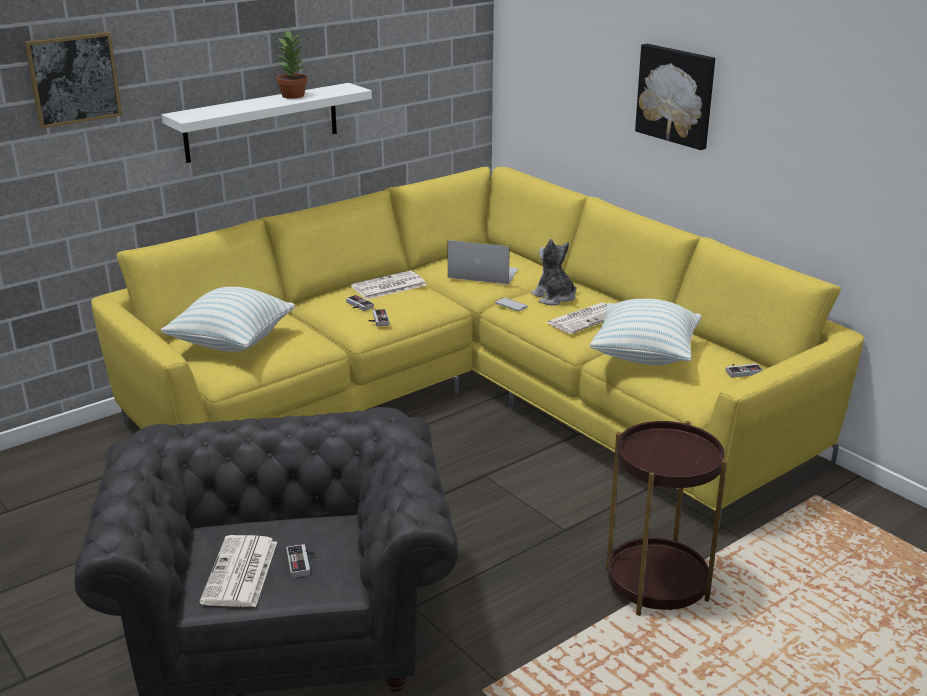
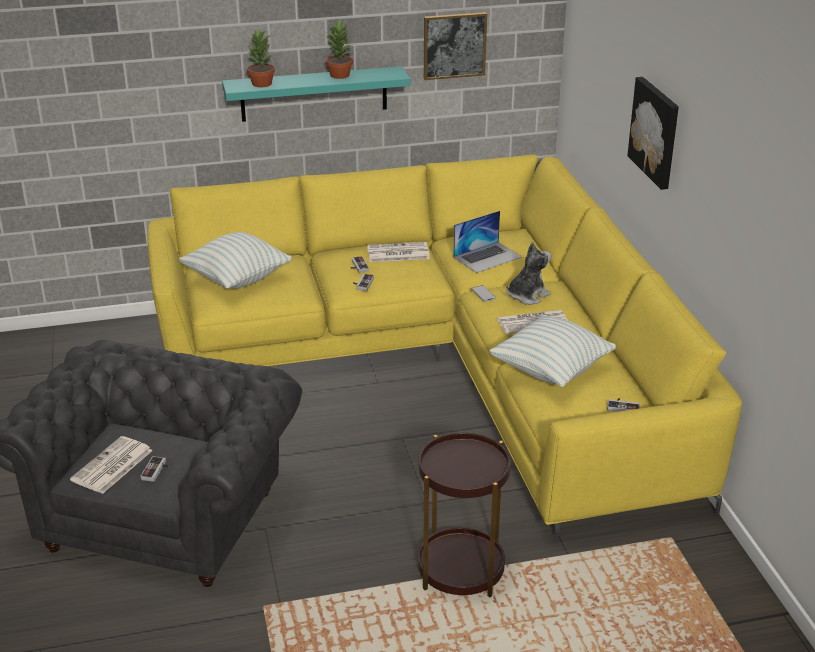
camera: 25 degrees right, 5 degrees up
picture [24,32,122,129] -> picture moved to [424,12,487,80]
white shelf [162,83,372,163] -> turquoise shelf [222,66,410,122]
laptop [448,240,518,284] -> laptop turned 105 degrees clockwise [453,211,522,273]
plush toy [531,239,576,306] -> plush toy turned 60 degrees clockwise [506,242,551,305]
none -> potted plant [247,29,275,87]

